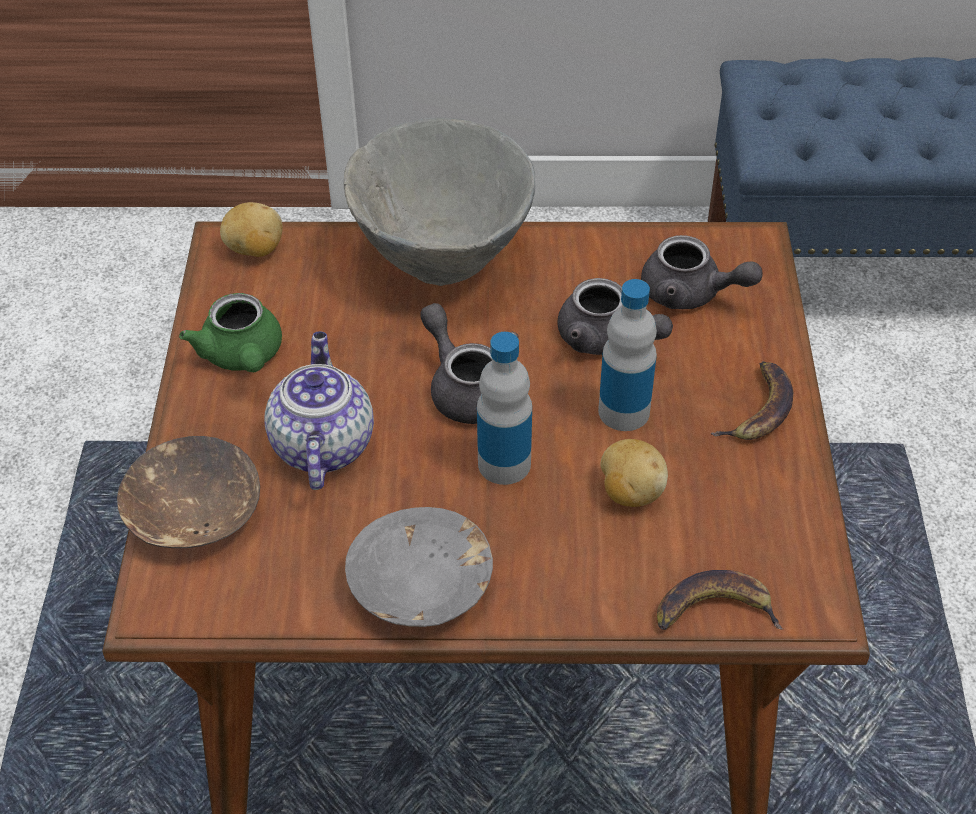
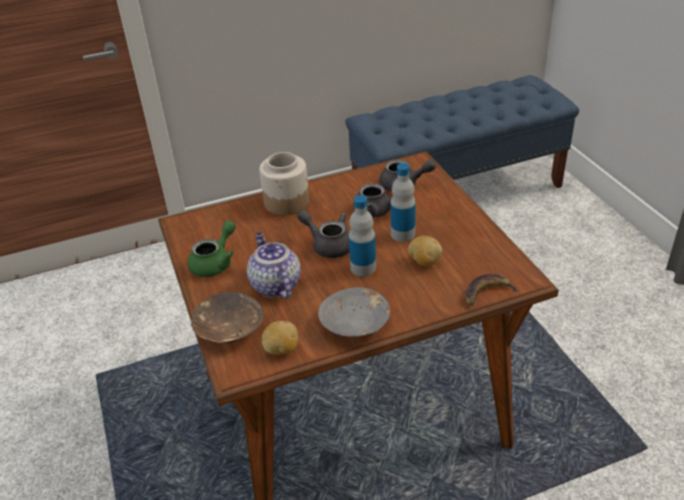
camera: 20 degrees left, 10 degrees down
green teapot [179,293,282,372] -> green teapot turned 105 degrees counterclockwise [188,220,236,277]
potato [220,202,283,257] -> potato moved to [262,321,298,355]
grey bowl [344,118,535,286] -> jar [259,152,309,215]
banana [710,361,793,440] -> none

